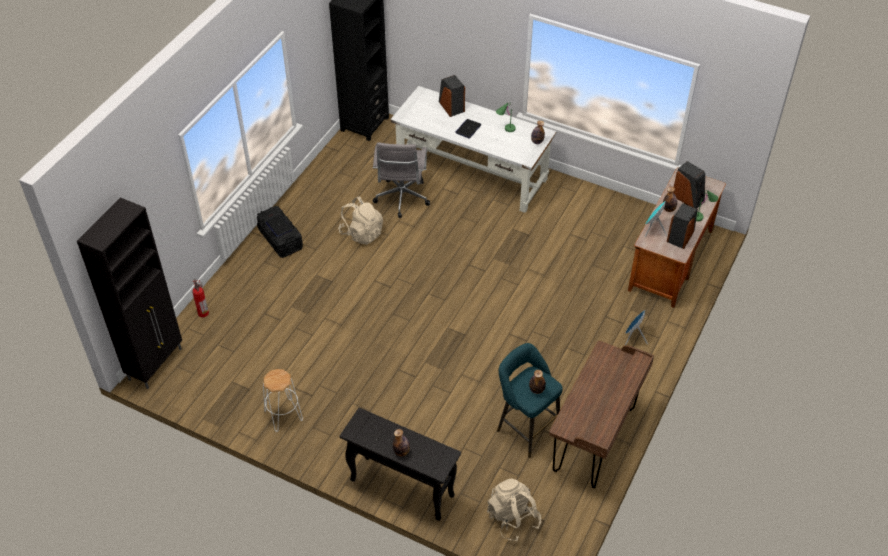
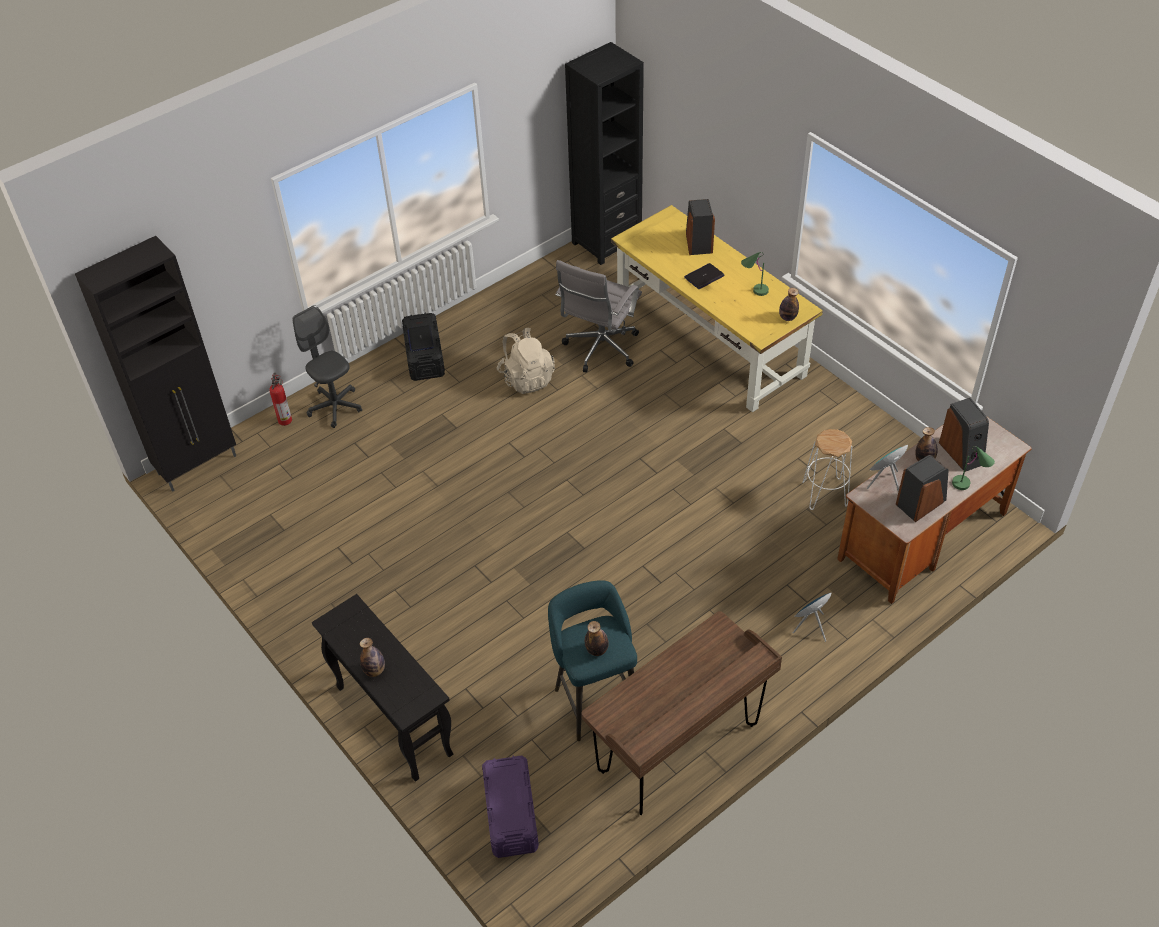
camera: 25 degrees right, 0 degrees up
white stool [263,369,303,432] -> white stool moved to [802,429,852,510]
white desk [391,86,557,213] -> yellow desk [611,205,823,412]
beige backpack [487,479,541,541] -> purple storage box [482,755,539,858]
none -> grey office chair [293,305,362,428]

